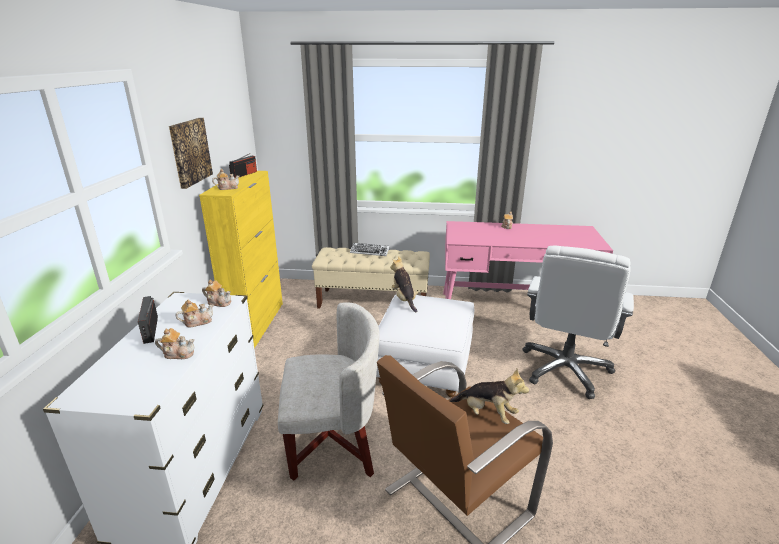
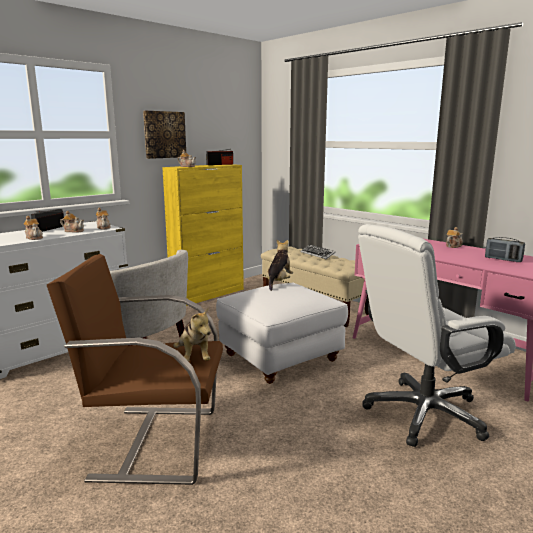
camera: 40 degrees right, 10 degrees down
none -> radio [485,237,525,262]

